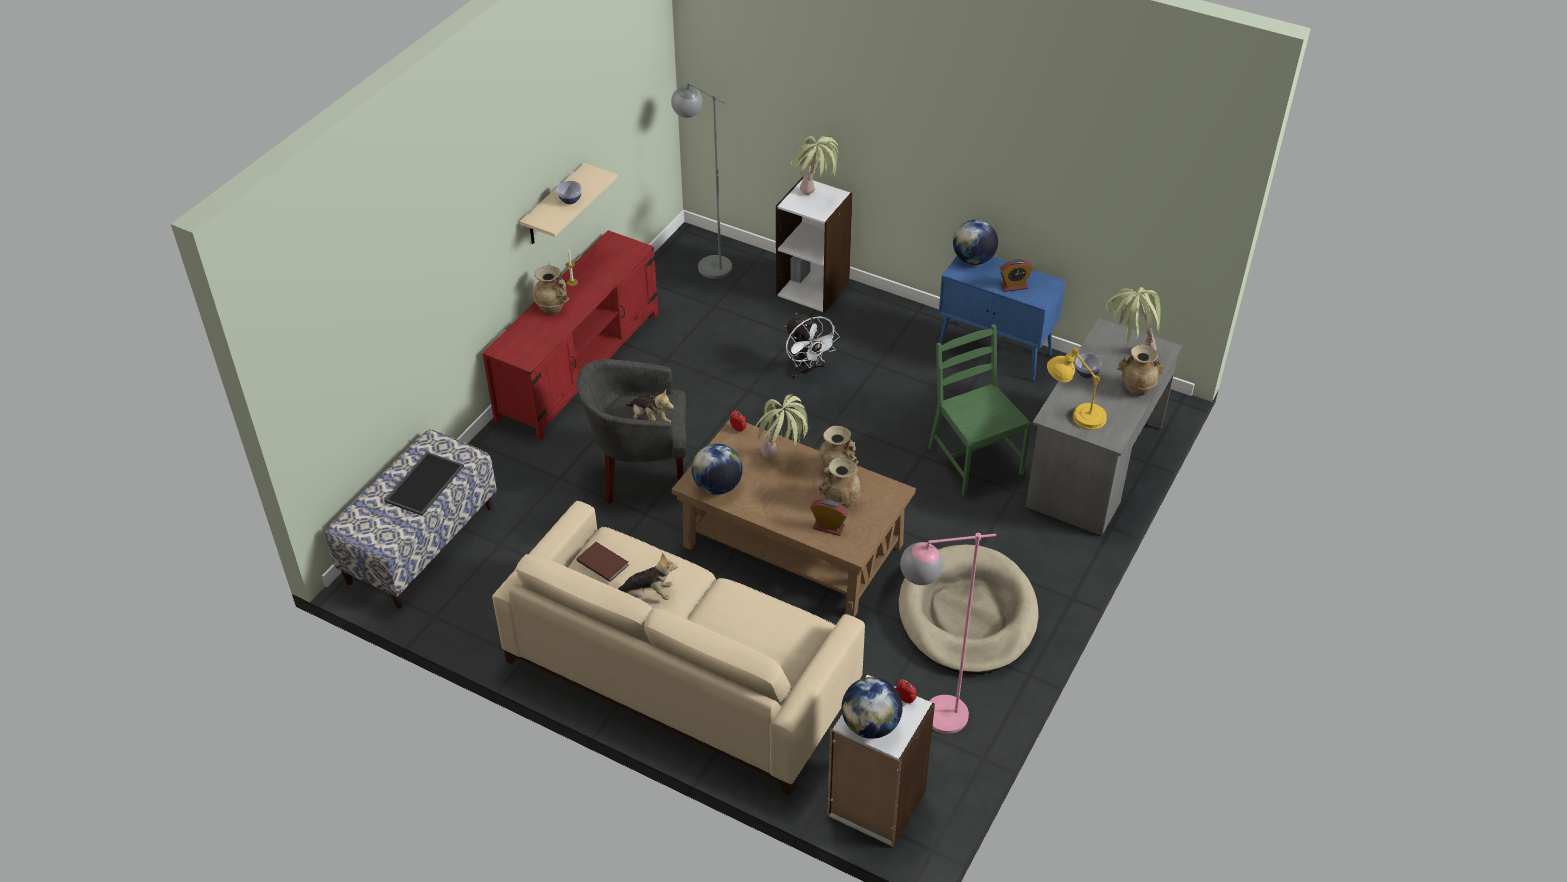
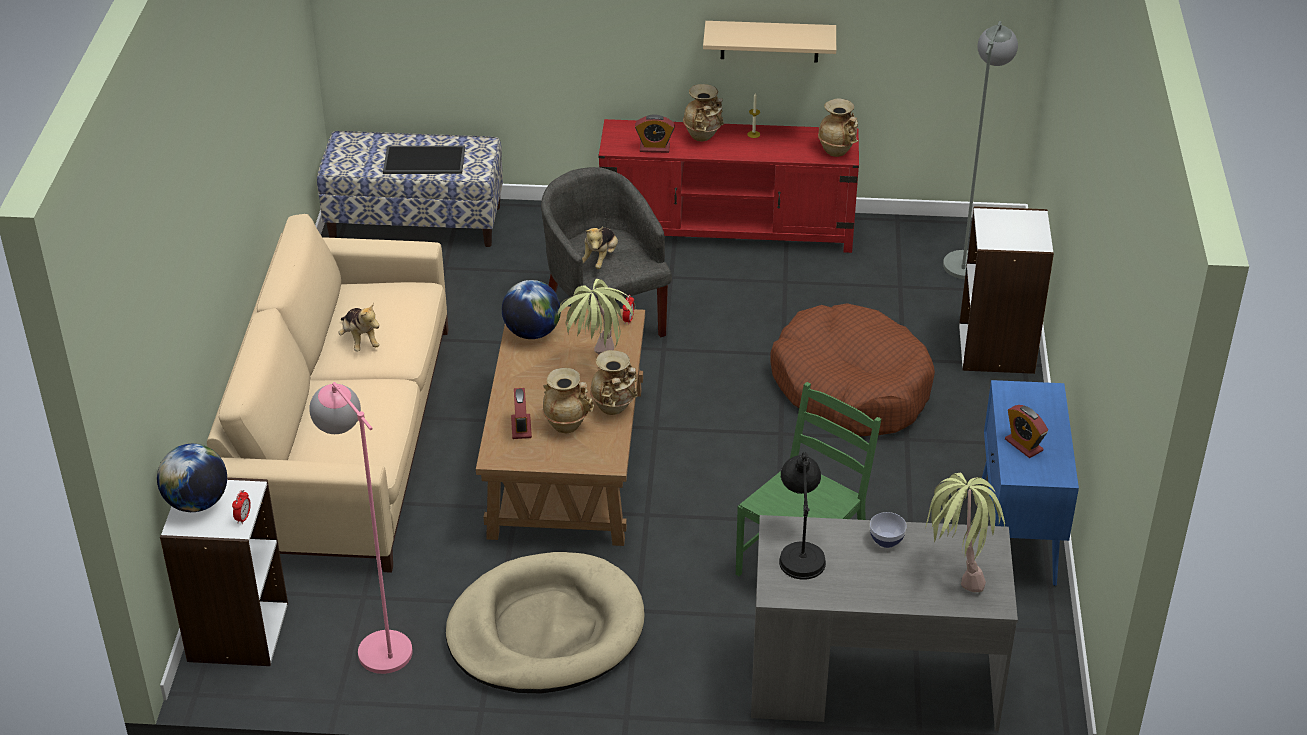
camera: 65 degrees right, 5 degrees down
bowl [557,181,582,204] -> none
brown book [577,542,629,582] -> none
white fan [785,313,840,379] -> brown dog bed [770,303,935,436]
potted plant [791,136,840,195] -> none
globe [953,220,998,265] -> none
yellow table lamp [1047,348,1107,430] -> black table lamp [779,452,826,580]
beige vase [1117,344,1164,396] -> beige vase moved to [818,98,858,157]
none -> alarm clock [635,114,675,153]

